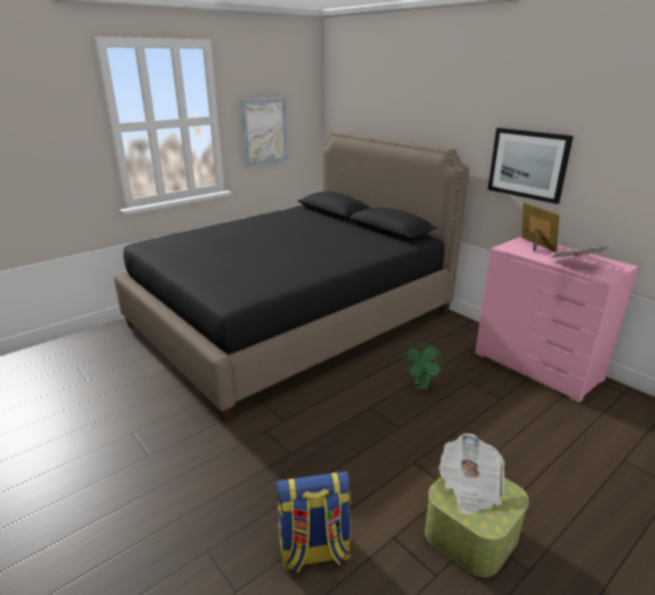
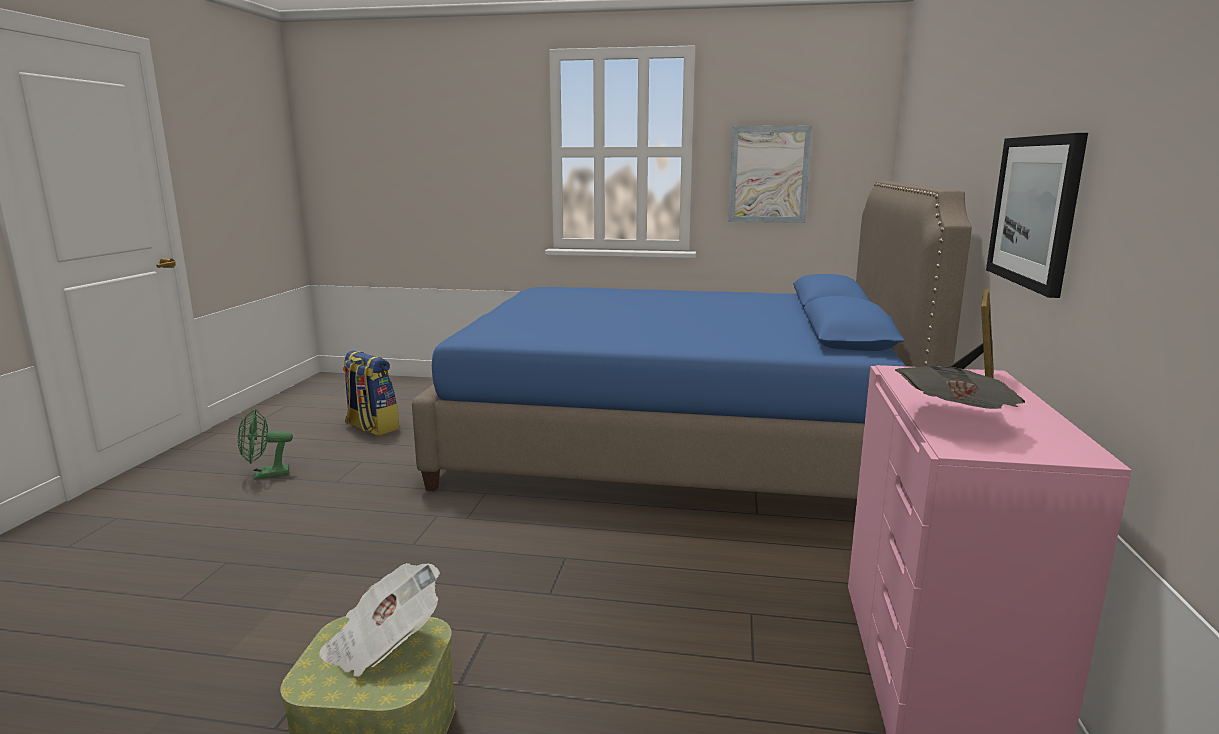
camera: 50 degrees right, 10 degrees down
black bed [114,132,469,422] -> blue bed [412,181,972,499]
backpack [276,471,351,572] -> backpack moved to [342,350,399,436]
green fan [403,343,444,390] -> green fan moved to [238,409,293,480]

